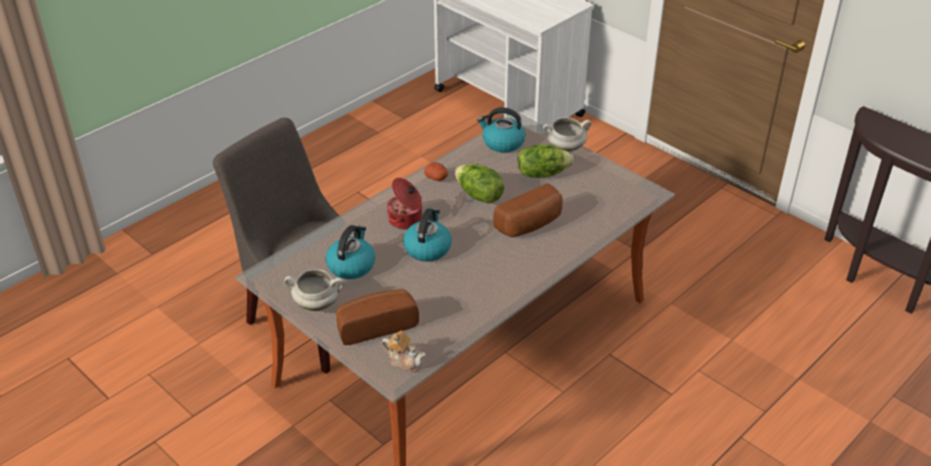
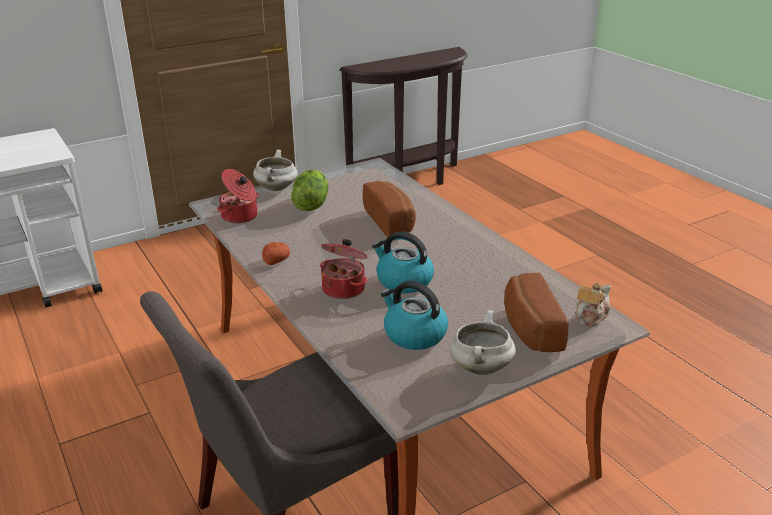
camera: 75 degrees left, 10 degrees down
lettuce [455,164,504,203] -> none
kettle [477,107,525,153] -> cooking pot [217,169,259,224]

